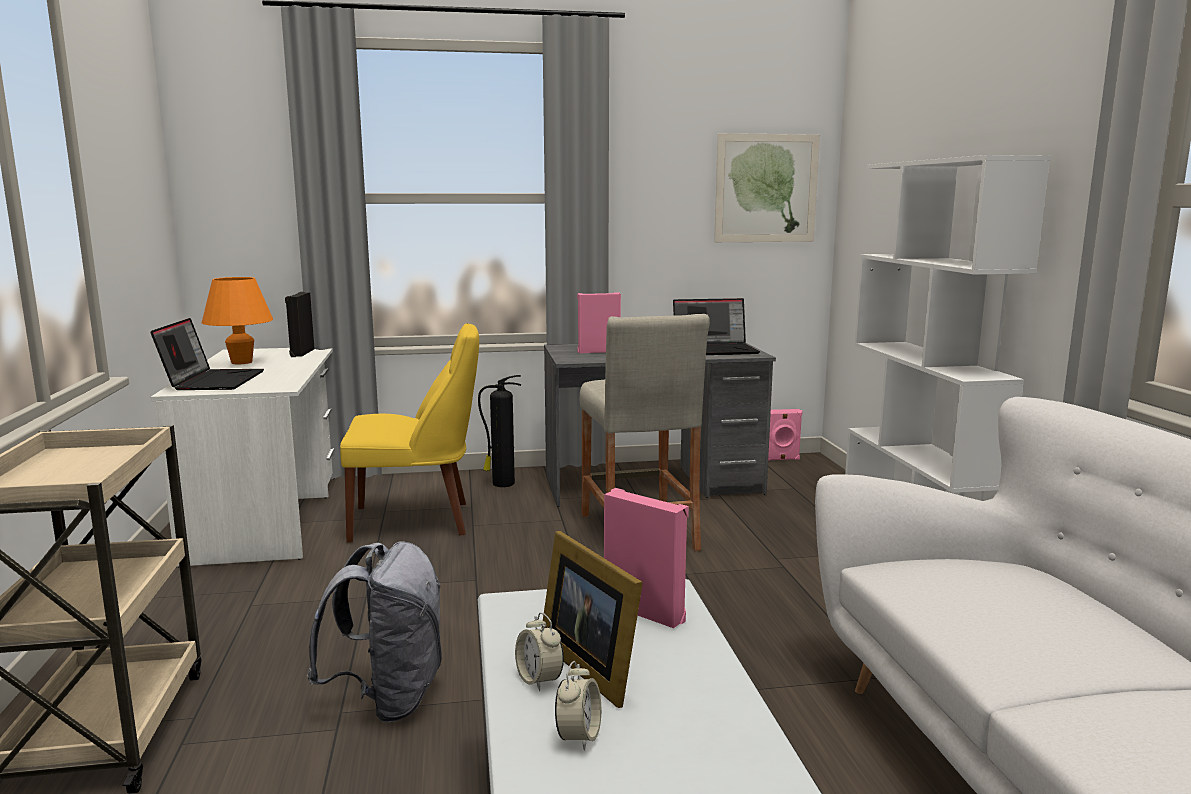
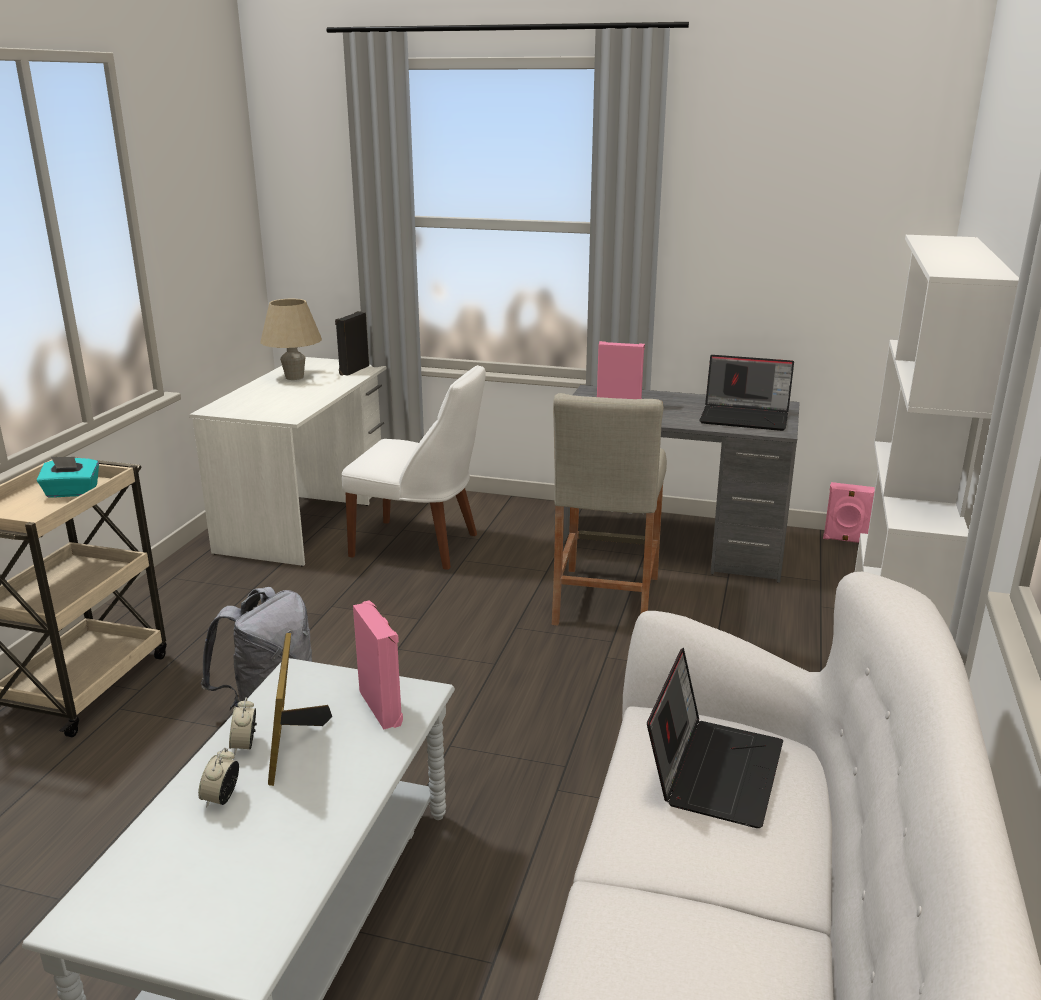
camera: 25 degrees right, 10 degrees up
laptop [150,318,264,390] -> laptop moved to [647,648,783,828]
orange table lamp [202,277,273,364] -> beige table lamp [260,299,322,380]
yellow chair [340,323,479,543] -> white chair [342,365,486,570]
fire extinguisher [478,375,521,487] -> none
alarm clock [555,661,601,750] -> alarm clock turned 150 degrees clockwise [198,748,239,808]
picture [714,133,820,242] -> none
none -> turquoise tissue box [37,457,99,498]

